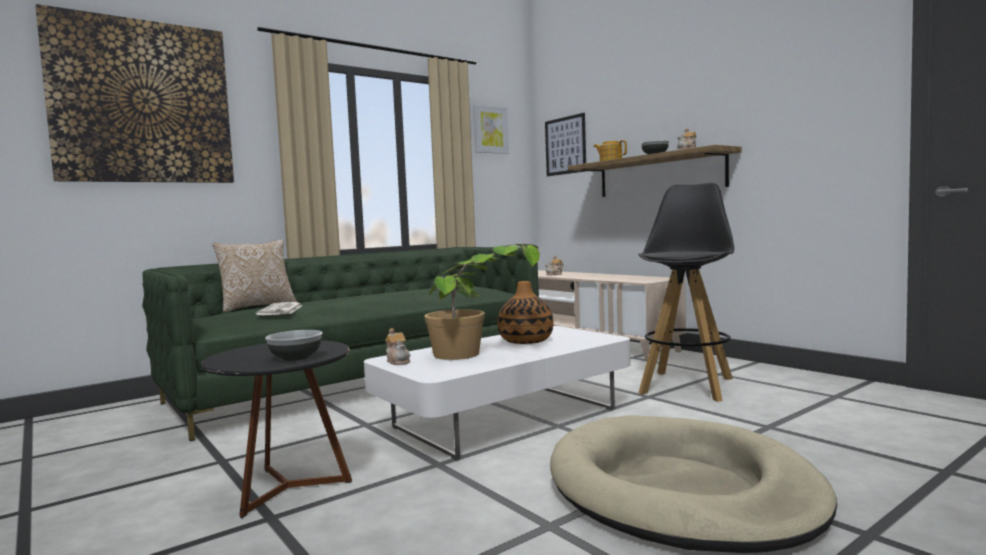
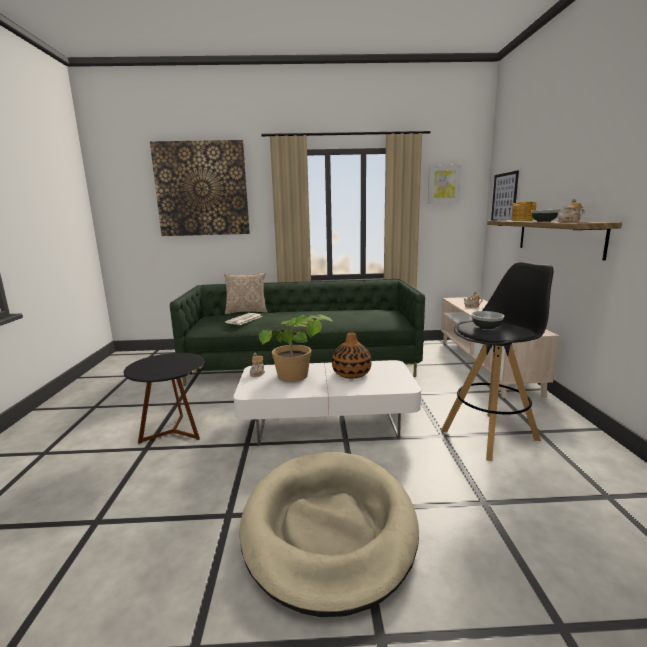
camera: 35 degrees right, 10 degrees up
bowl [265,330,323,361] -> bowl moved to [471,311,505,330]

